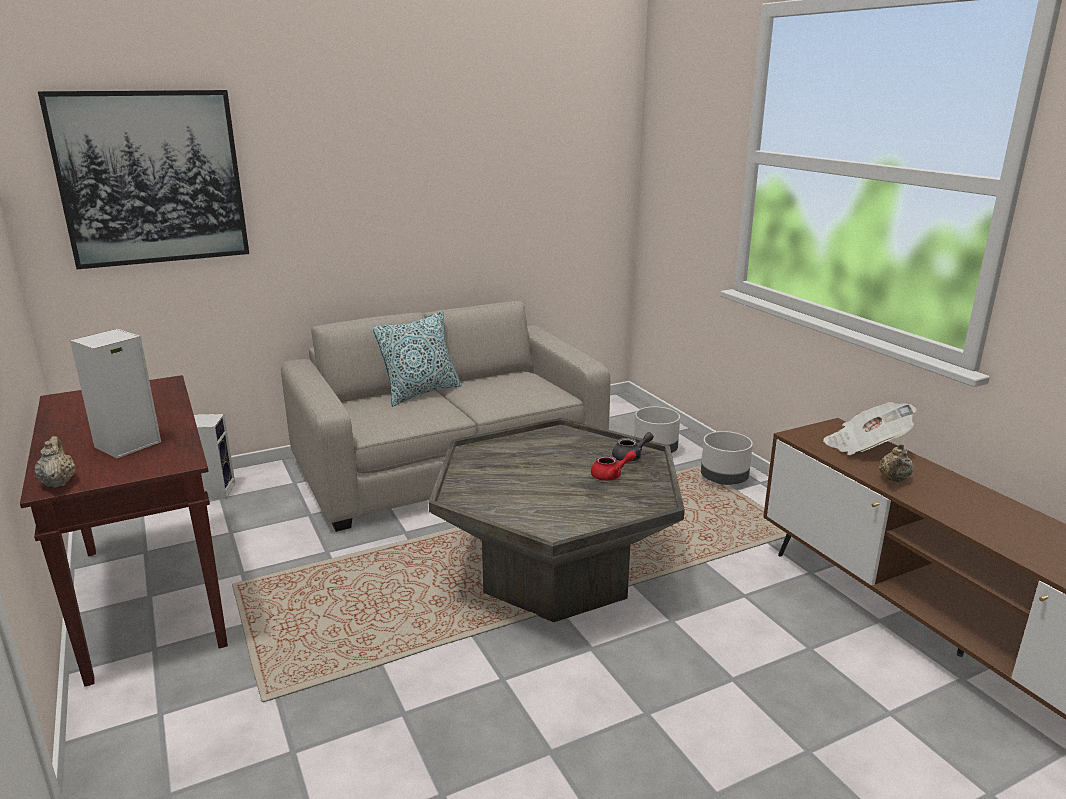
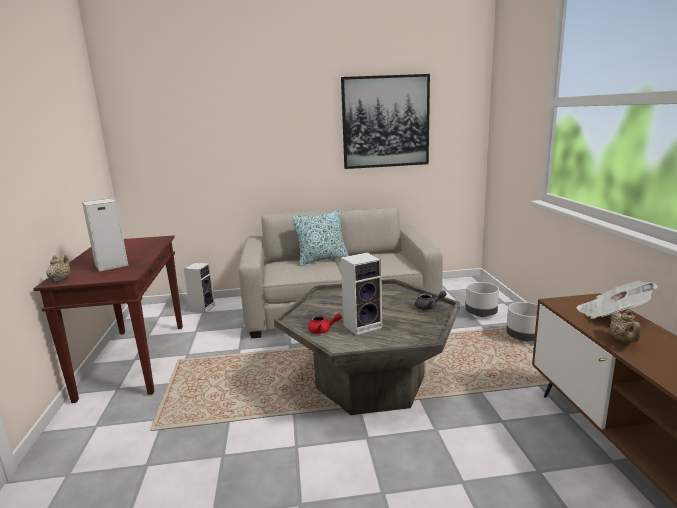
camera: 20 degrees right, 5 degrees down
picture [38,90,249,269] -> picture moved to [341,74,430,169]
red teapot [591,451,636,481] -> red teapot moved to [308,313,342,334]
beige teapot [879,443,913,482] -> beige teapot turned 45 degrees counterclockwise [610,310,641,343]
none -> speaker [341,253,382,335]

